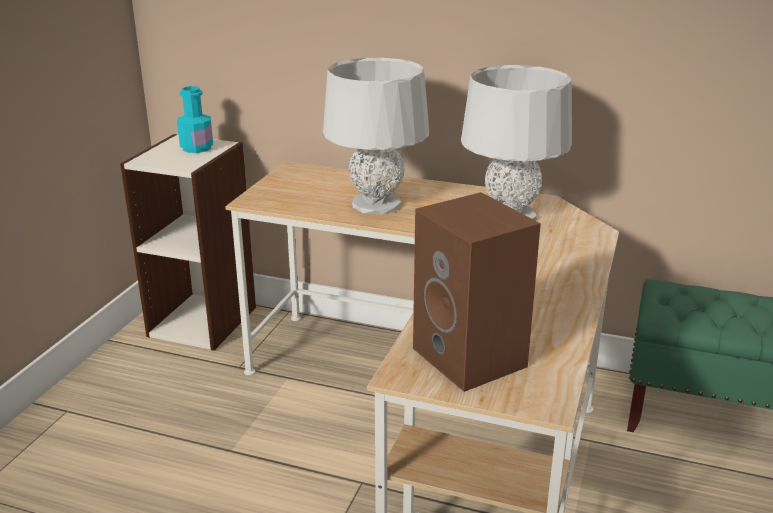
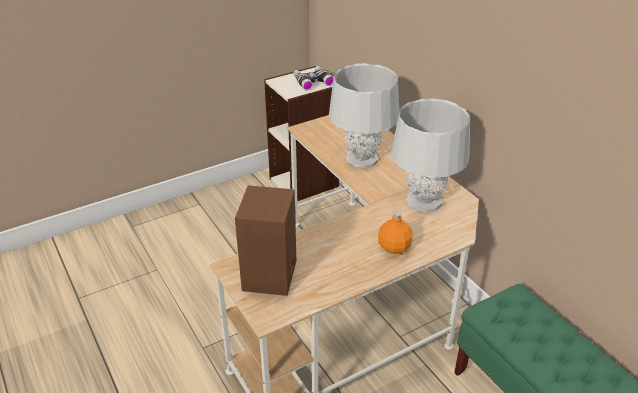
camera: 40 degrees right, 10 degrees up
turquoise bottle [177,86,213,153] -> binoculars [293,66,333,91]
none -> orange bottle [378,212,412,254]

